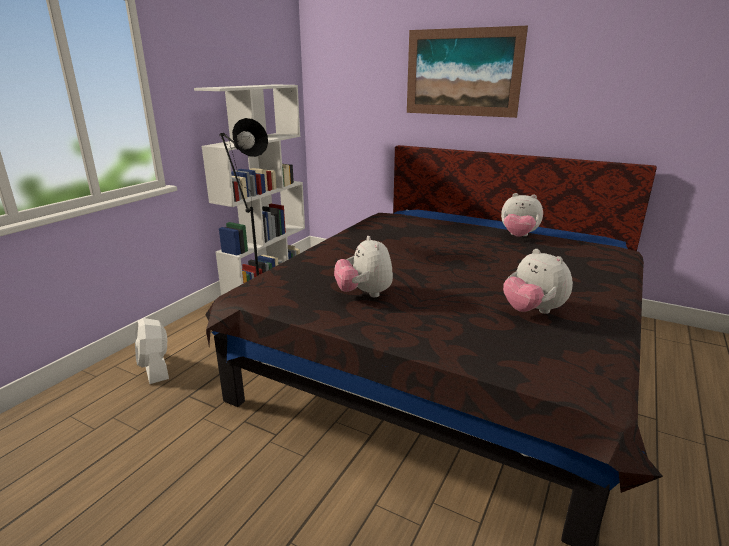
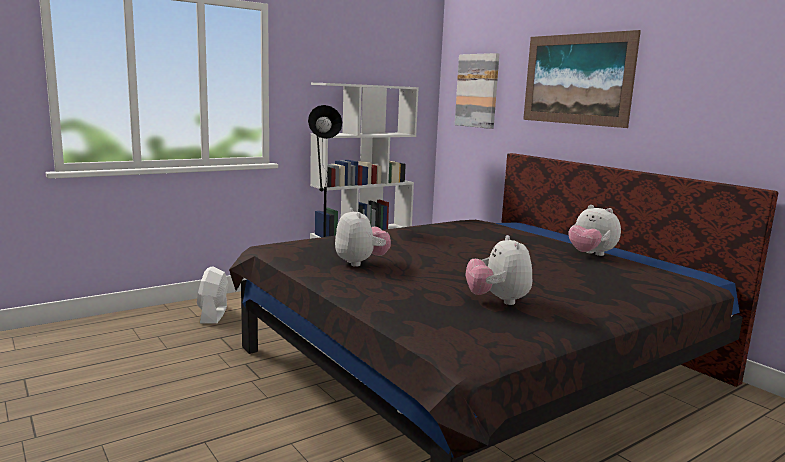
camera: 25 degrees right, 10 degrees down
plush toy [334,236,393,297] -> plush toy turned 150 degrees clockwise [335,208,391,267]
none -> picture [455,53,499,129]

